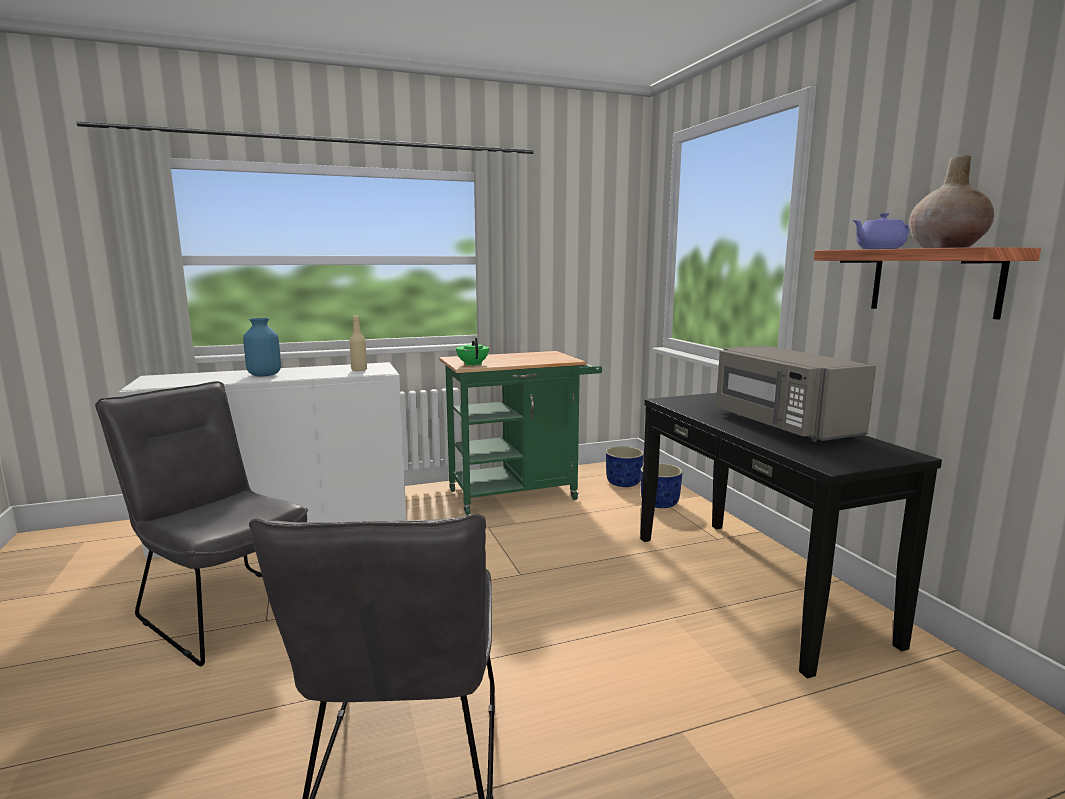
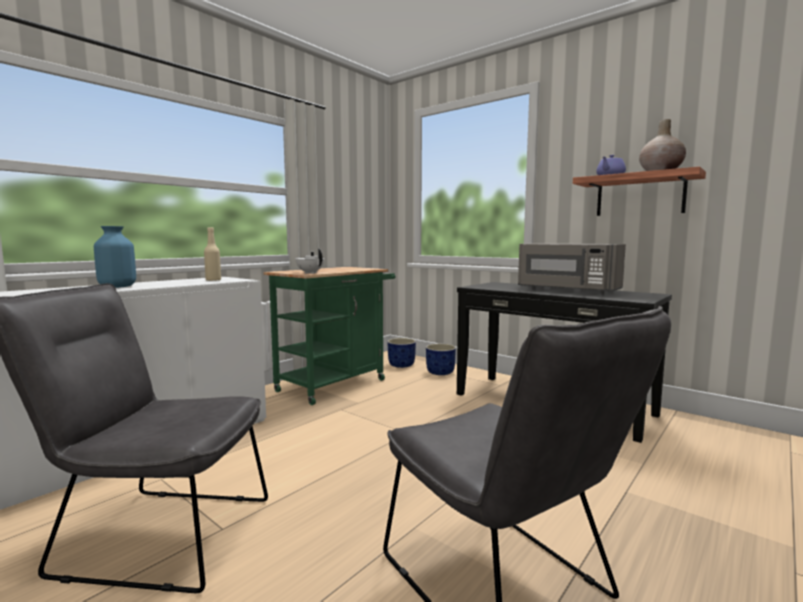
camera: 30 degrees left, 5 degrees down
green teapot [456,338,489,366] -> white teapot [295,248,324,274]

